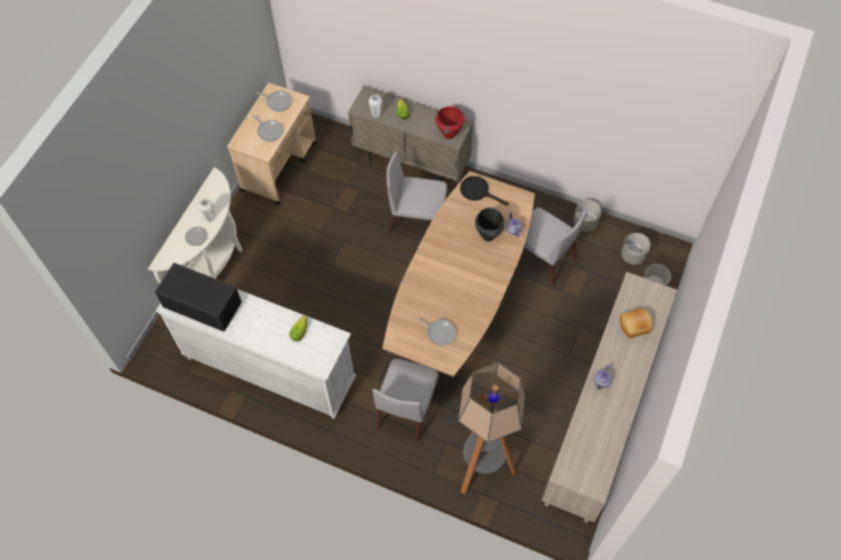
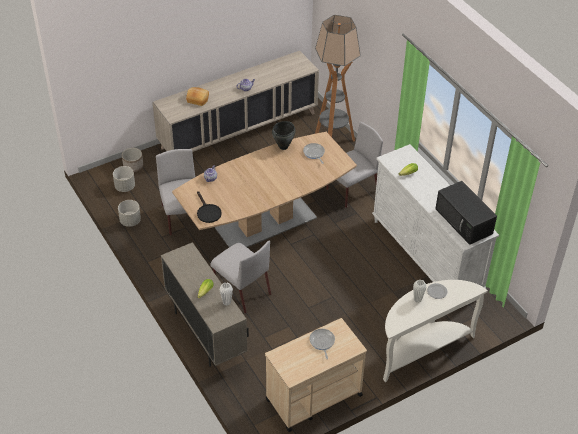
camera: 145 degrees left, 15 degrees down
frying pan [256,91,291,112] -> none
red cooking pot [435,106,465,139] -> none
black cooking pot [475,207,505,241] -> black cooking pot moved to [272,121,296,150]

